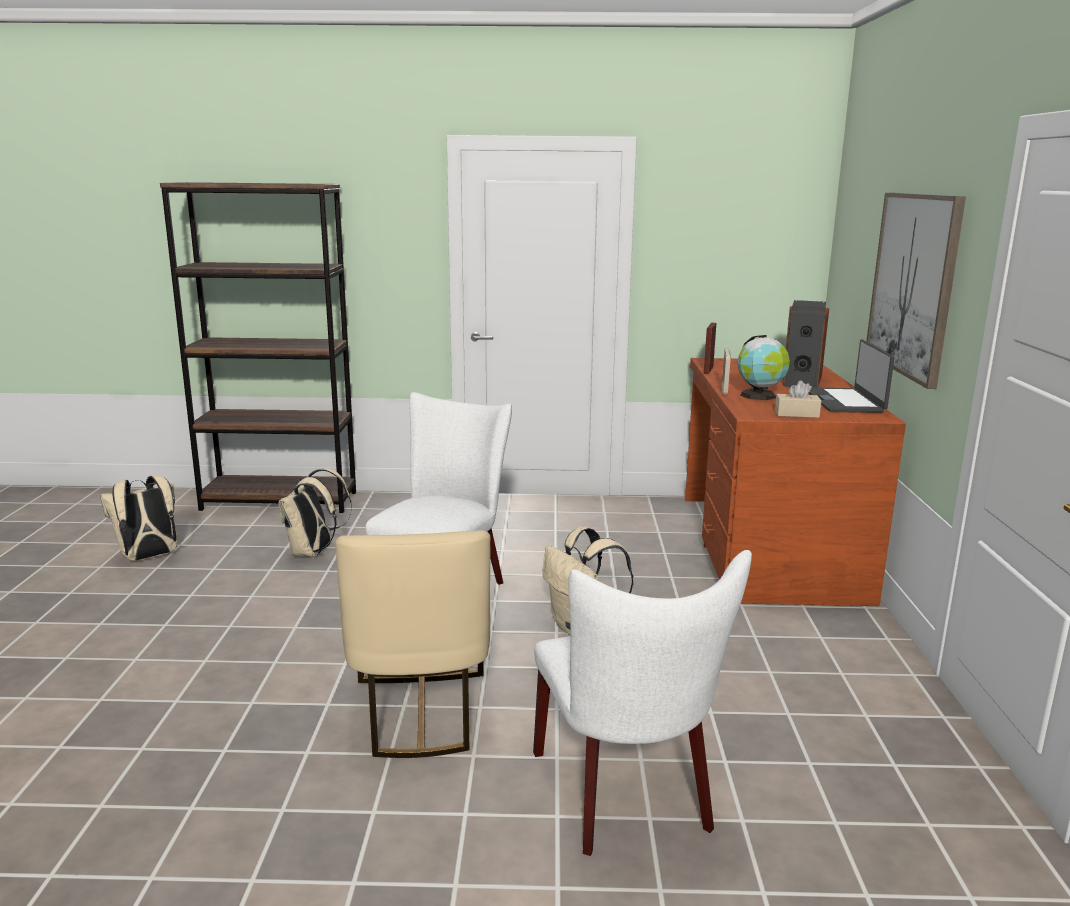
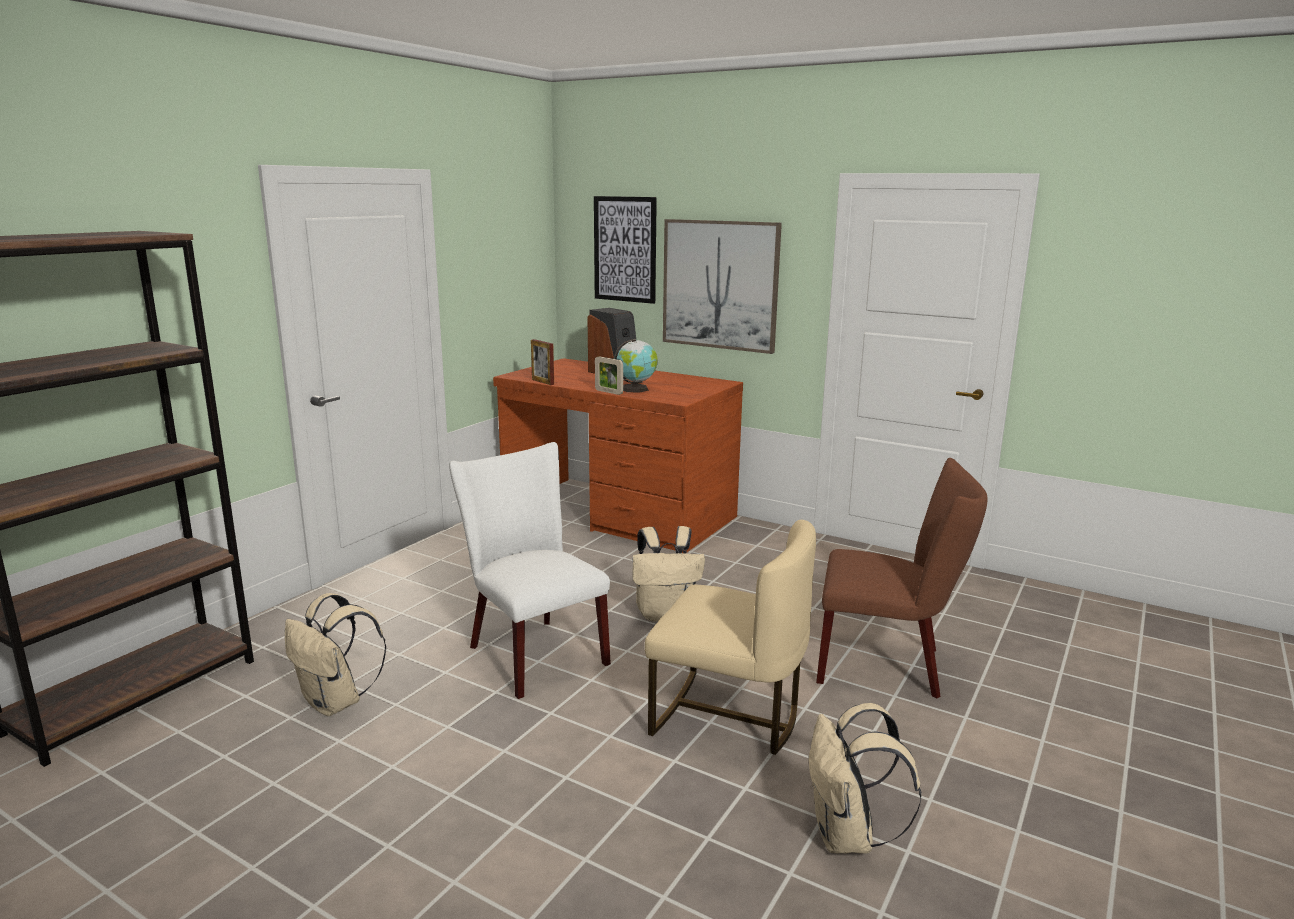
camera: 60 degrees left, 0 degrees up
beige backpack [100,475,177,561] -> beige backpack moved to [809,703,921,854]
white chair [533,550,752,856] -> brown chair [816,458,988,698]
beige tissue box [775,381,821,418] -> none
laptop [808,339,894,413] -> none
none -> picture [594,196,657,304]

